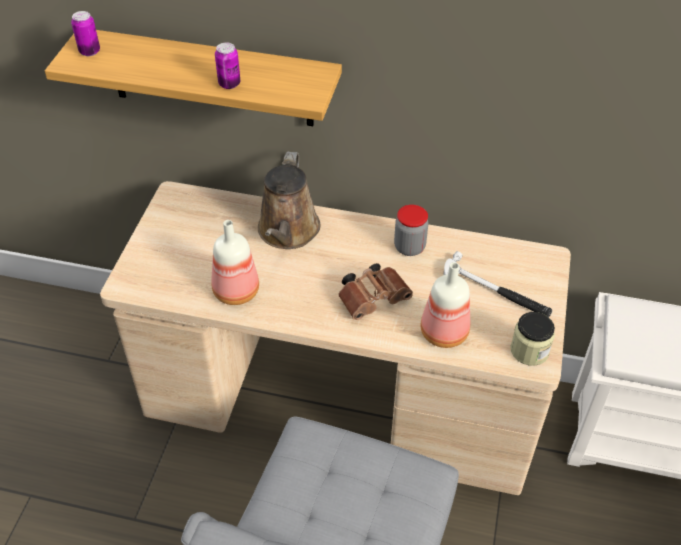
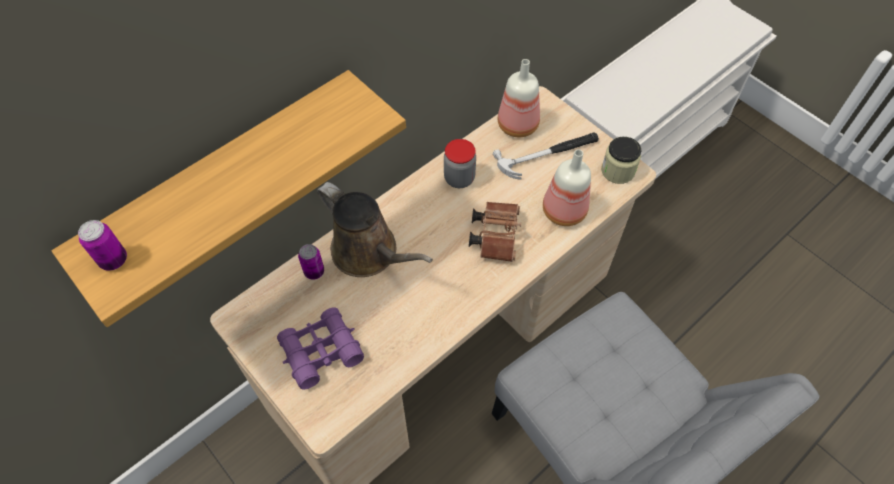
camera: 55 degrees left, 10 degrees up
bottle [211,220,259,305] -> bottle moved to [498,59,540,137]
can [215,42,240,89] -> can moved to [298,244,324,280]
none -> purple binoculars [277,307,364,389]

